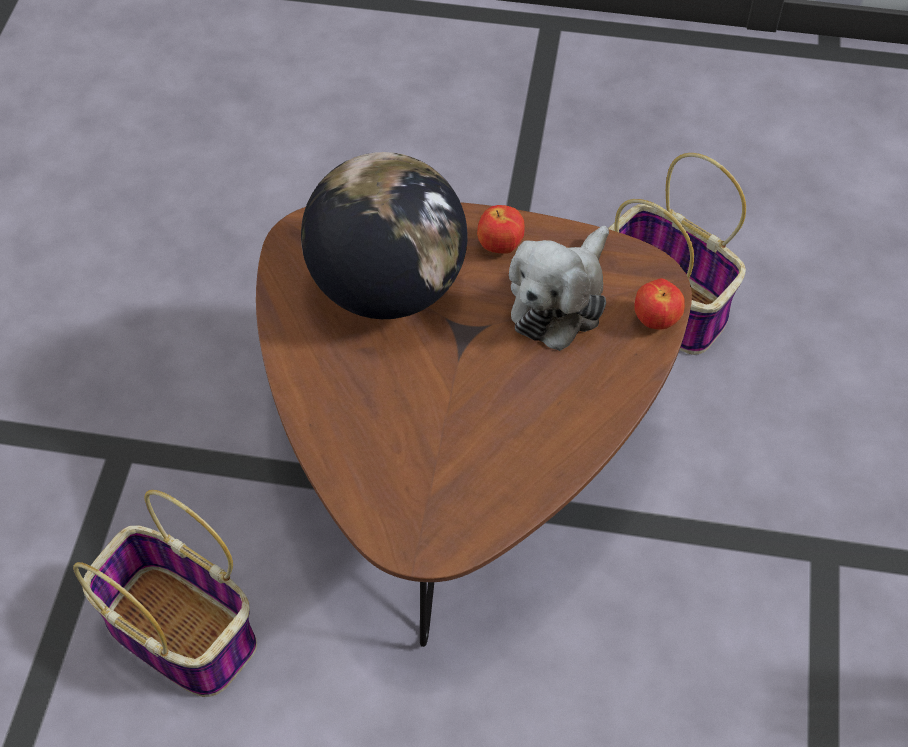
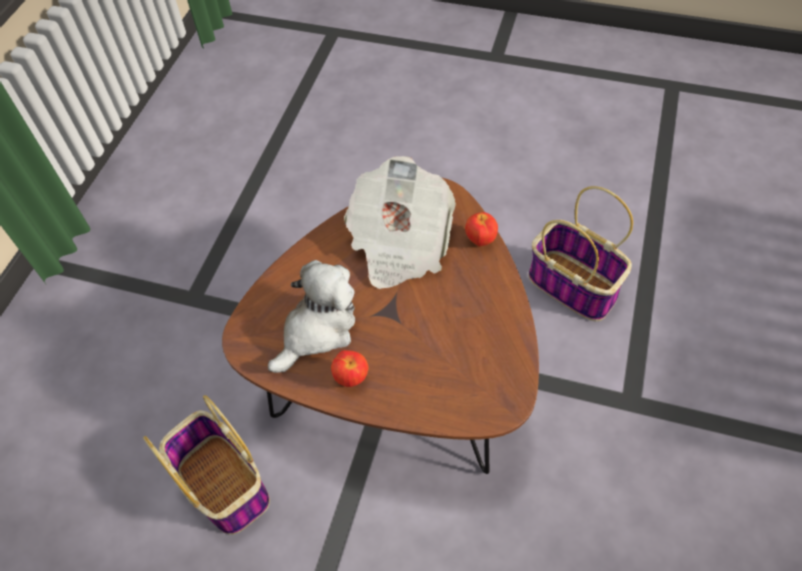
camera: 170 degrees left, 0 degrees up
globe [301,152,468,319] -> none
apple [634,278,685,330] -> apple moved to [465,212,498,246]
none -> newspaper [344,156,456,289]

